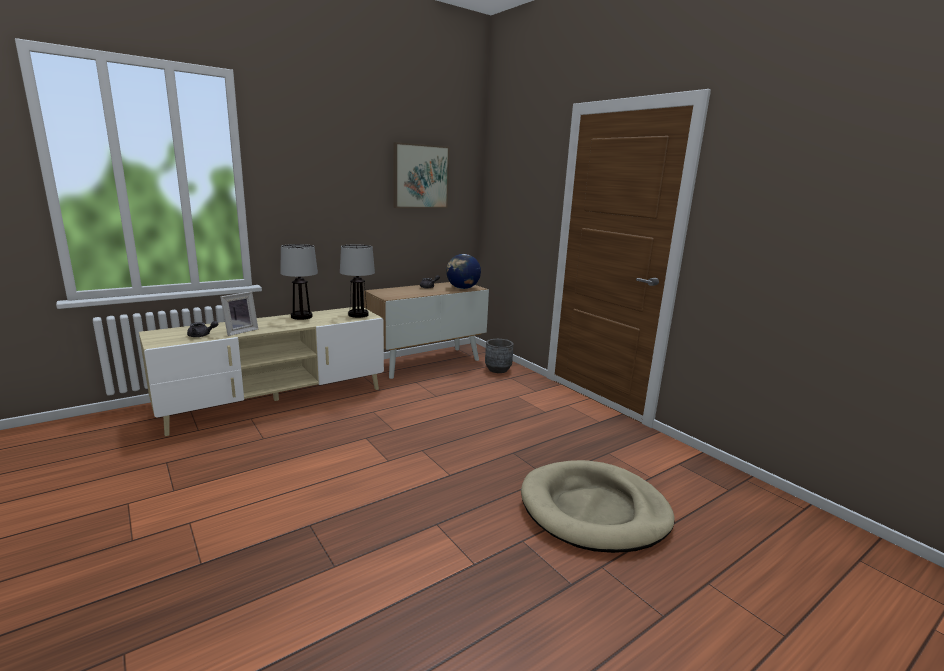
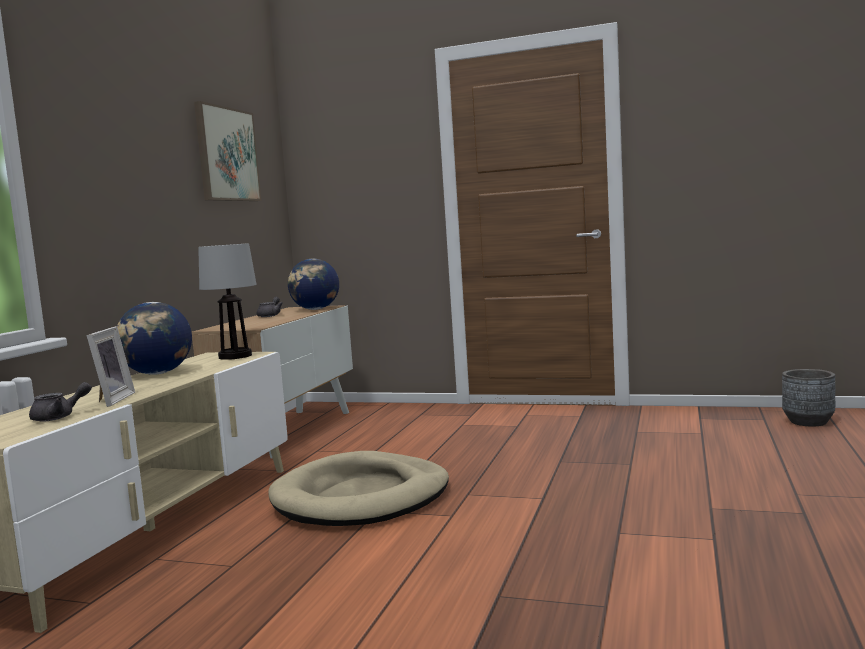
camera: 35 degrees left, 10 degrees down
table lamp [280,244,318,320] -> globe [117,302,192,375]
grey planter [485,339,514,373] -> grey planter moved to [782,369,835,427]
beige dog bed [521,460,675,553] -> beige dog bed moved to [269,451,449,526]

